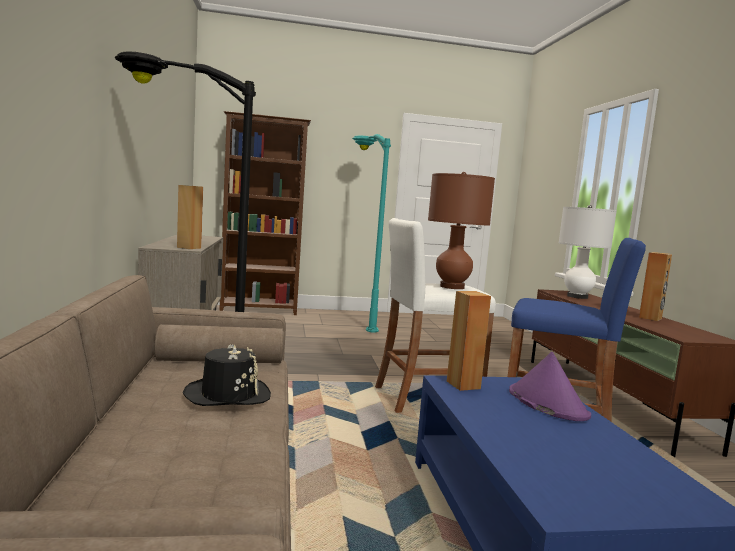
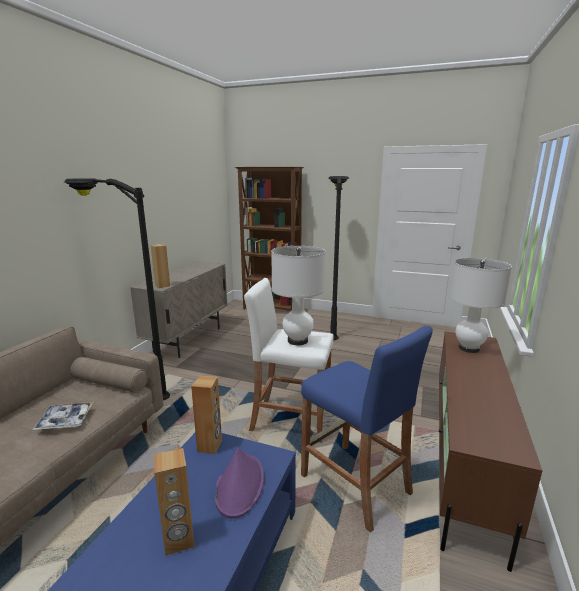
camera: 30 degrees right, 10 degrees up
black hat [183,344,271,406] -> tray [32,402,93,430]
turquoise floor lamp [352,134,391,333] -> black floor lamp [328,176,350,340]
brown table lamp [428,172,495,289] -> white table lamp [271,246,326,345]
brown speaker [639,252,672,321] -> brown speaker moved to [154,448,195,555]

